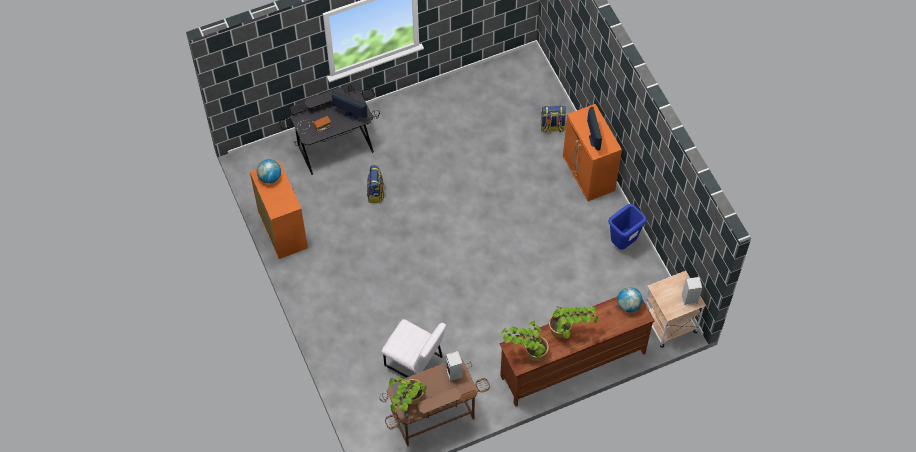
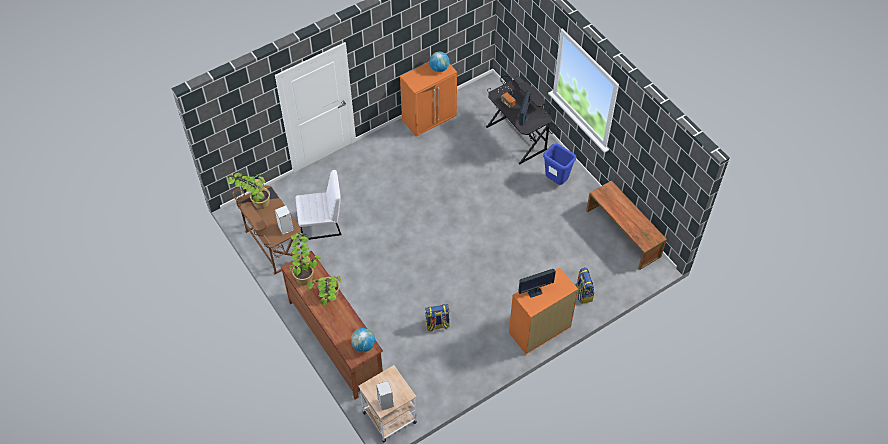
camera: 80 degrees right, 5 degrees down
backpack [367,165,385,203] -> backpack moved to [425,304,450,332]
white chair [381,319,446,378] -> white chair turned 120 degrees counterclockwise [296,170,341,240]
blue trash can [608,204,647,250] -> blue trash can moved to [543,143,576,185]
none -> brown bench [586,180,667,270]

